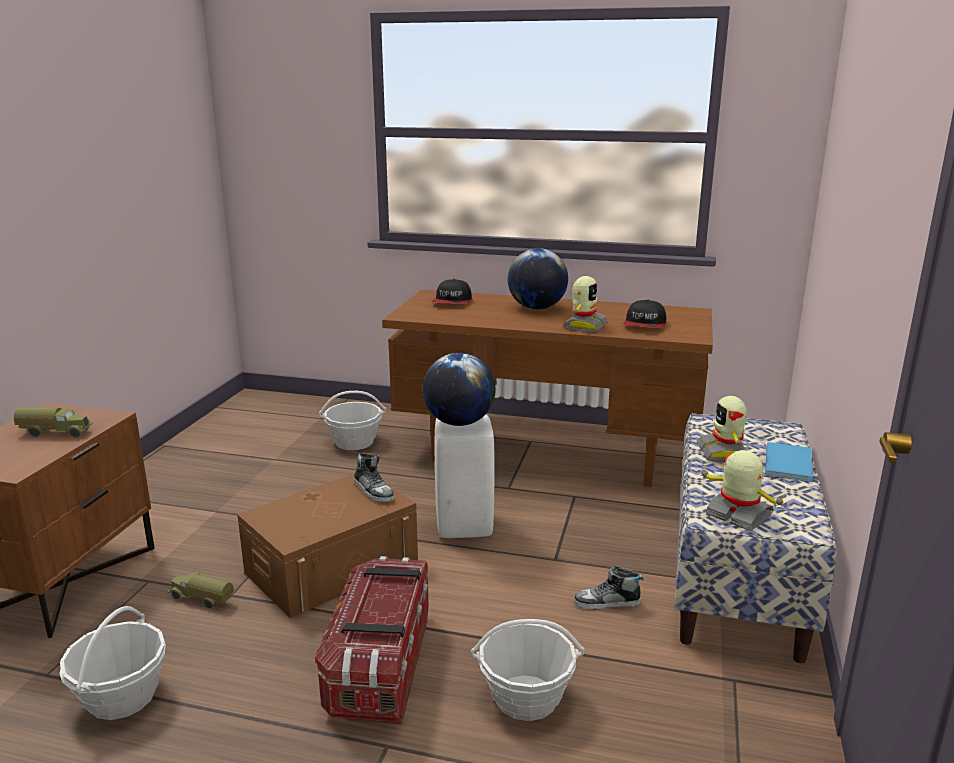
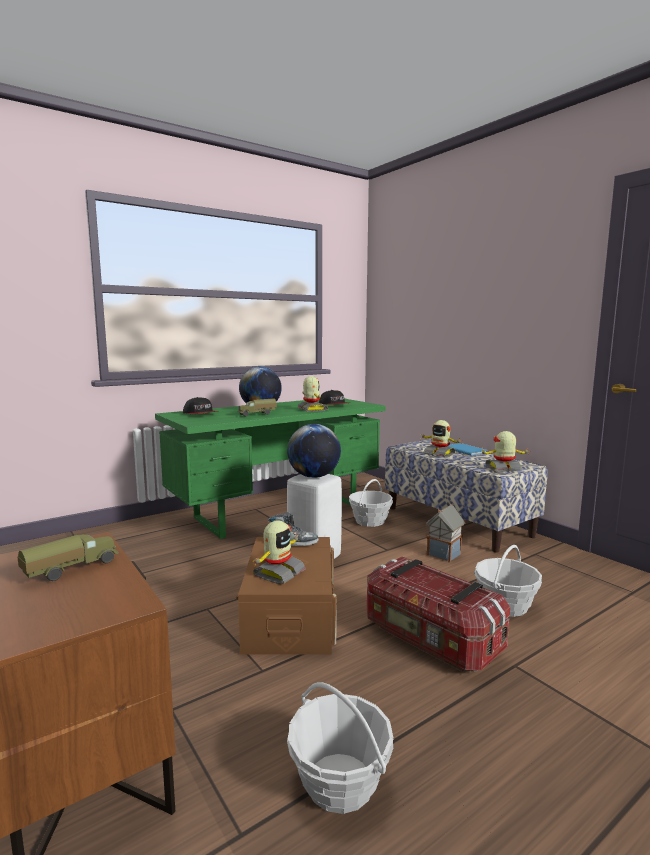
camera: 50 degrees left, 10 degrees down
toy truck [168,573,234,608] -> toy truck moved to [237,398,277,416]
basket [319,391,386,450] -> basket moved to [349,479,393,527]
brown desk [382,290,713,487] -> green desk [155,398,385,539]
shoe [574,565,644,609] -> toy house [426,503,465,563]
none -> toy robot [253,520,306,584]

